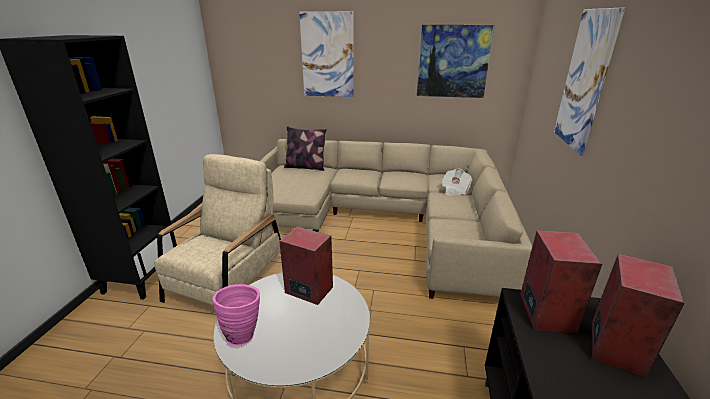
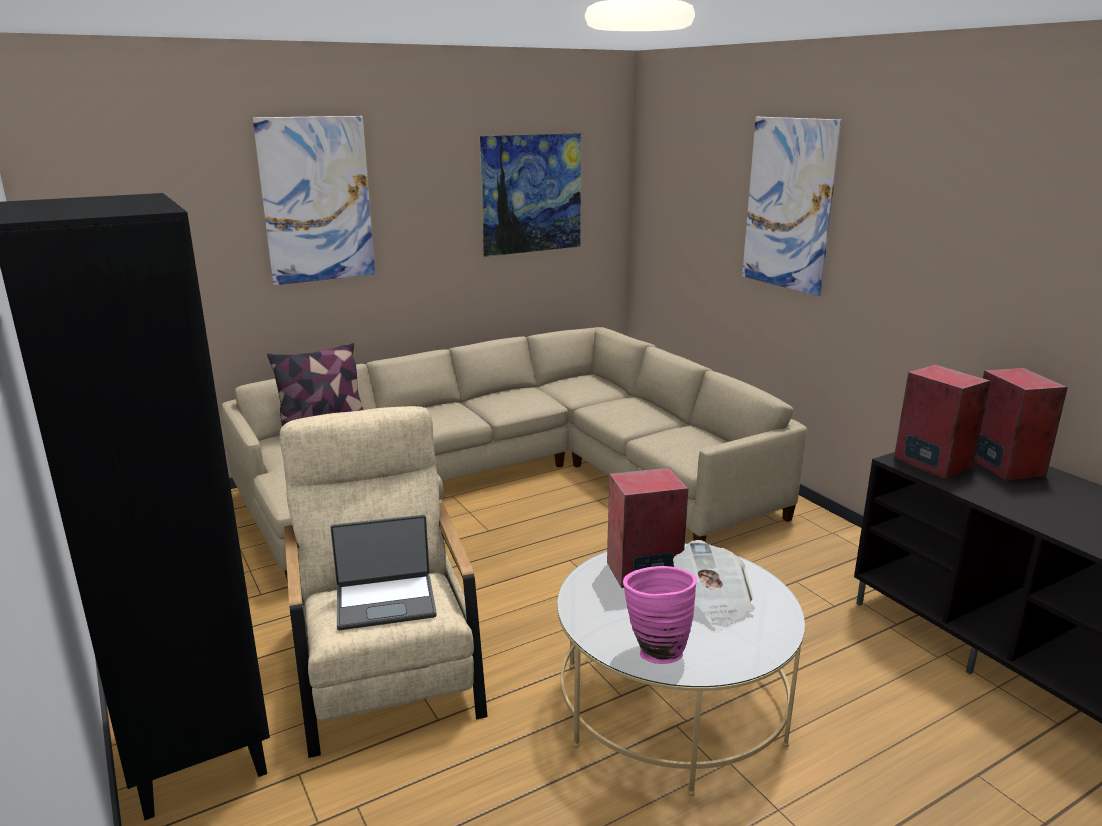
camera: 40 degrees left, 5 degrees down
newspaper [442,168,473,196] -> newspaper moved to [673,540,755,630]
none -> laptop [331,515,437,630]

